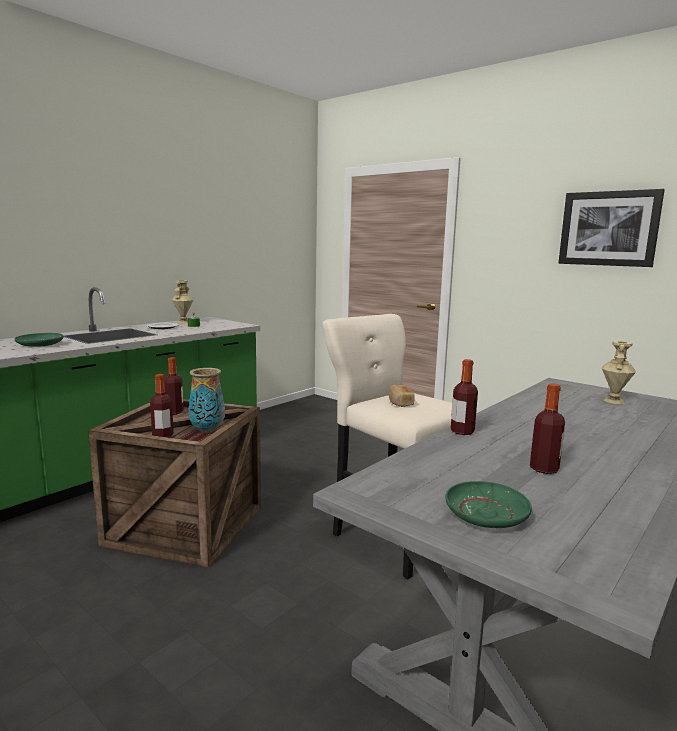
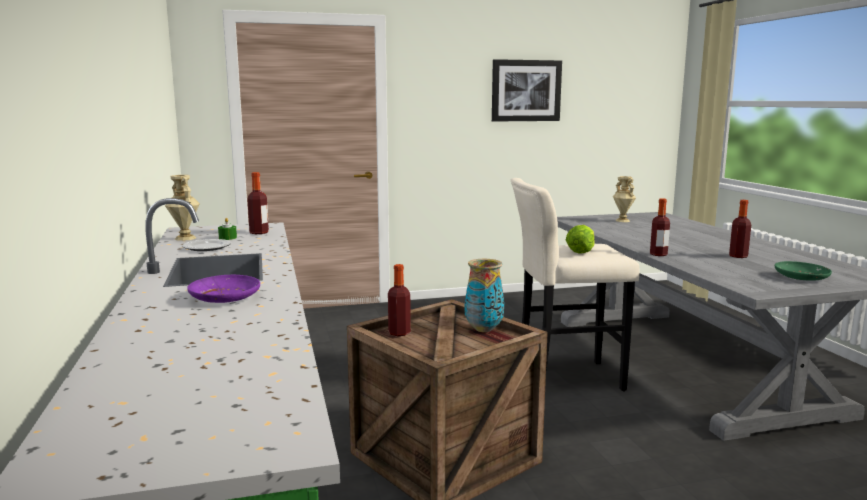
camera: 55 degrees left, 0 degrees up
green plate [15,333,64,347] -> purple plate [187,275,260,303]
bottle [150,374,174,438] -> bottle moved to [247,172,269,234]
bread [389,385,415,407] -> lettuce [566,225,595,254]

